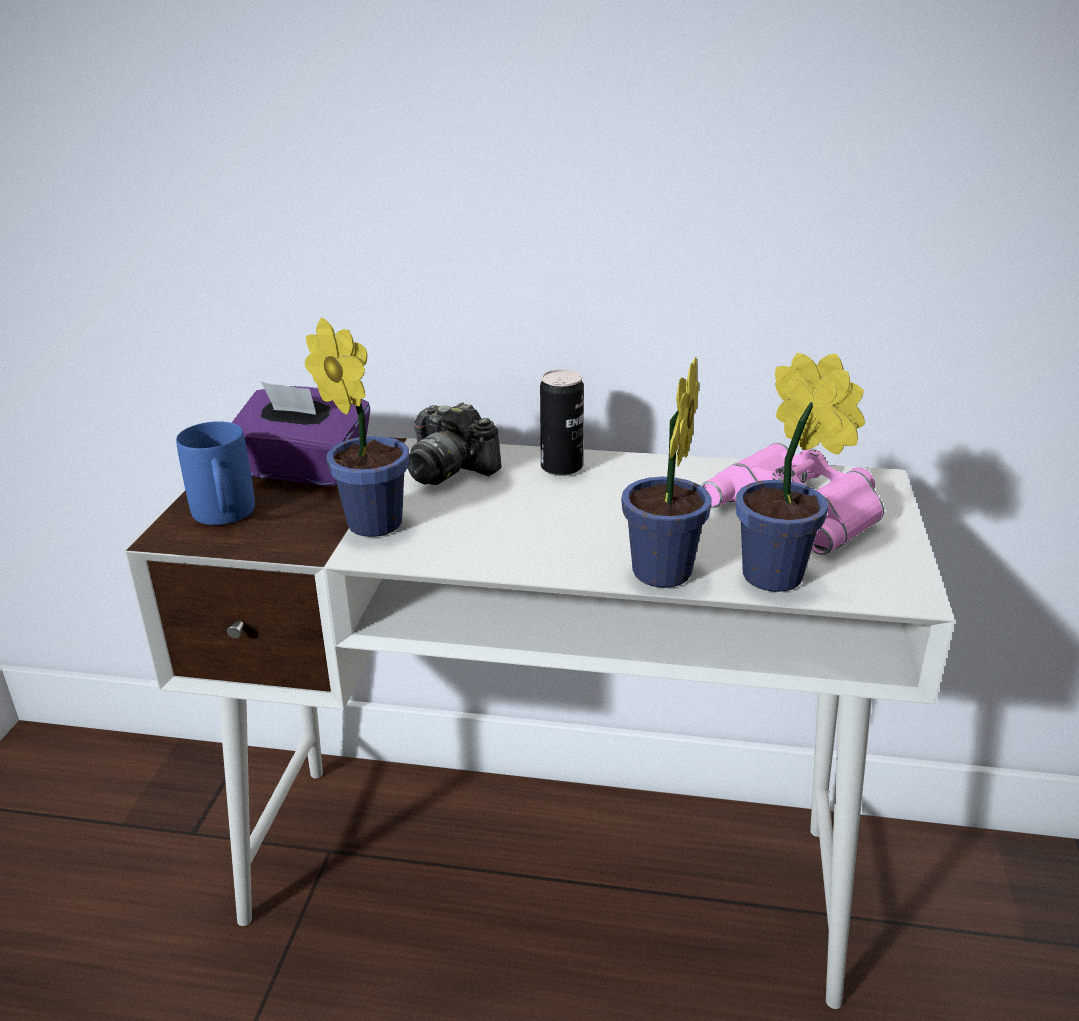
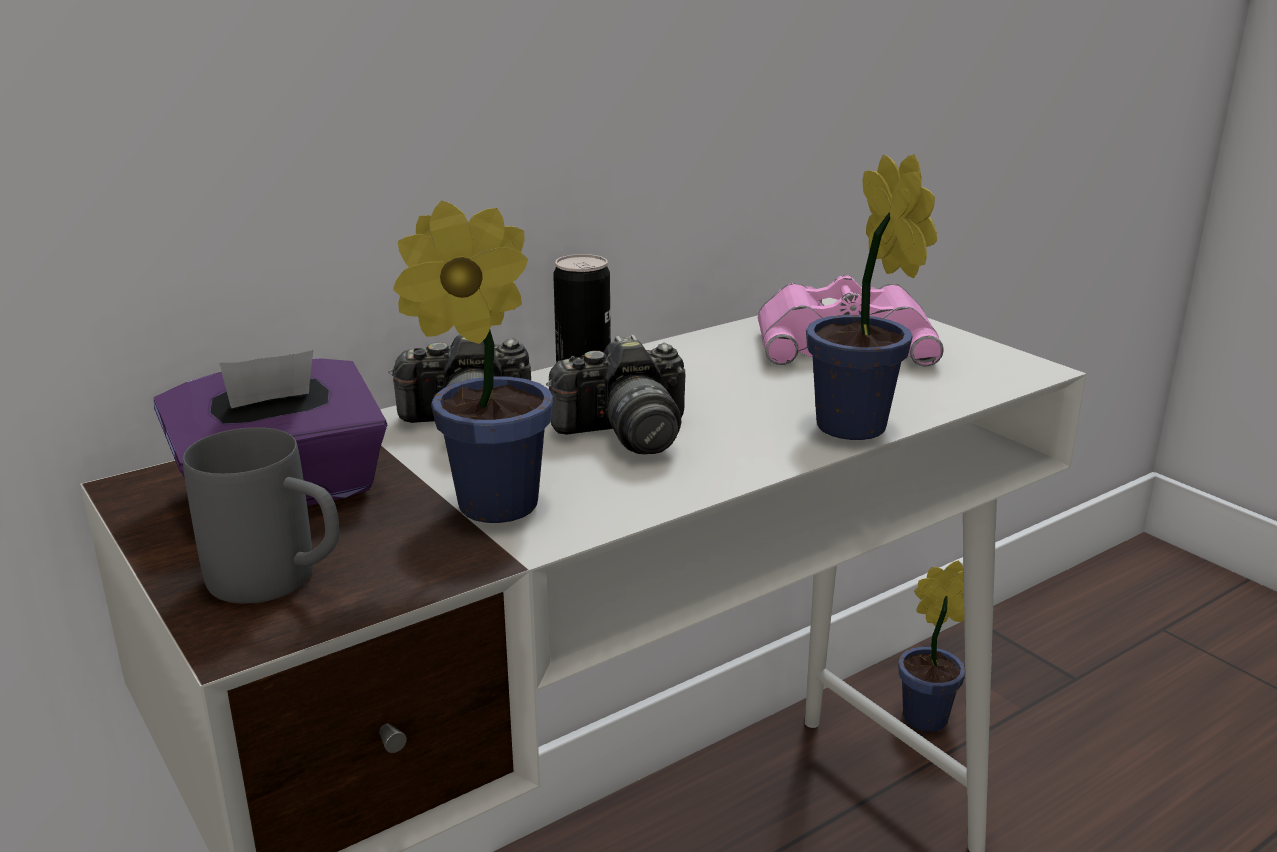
camera: 45 degrees left, 5 degrees down
blue mug [176,421,255,525] -> grey mug [183,427,339,604]
potted plant [736,353,865,592] -> potted plant moved to [898,561,965,732]
none -> camera [546,334,685,454]

